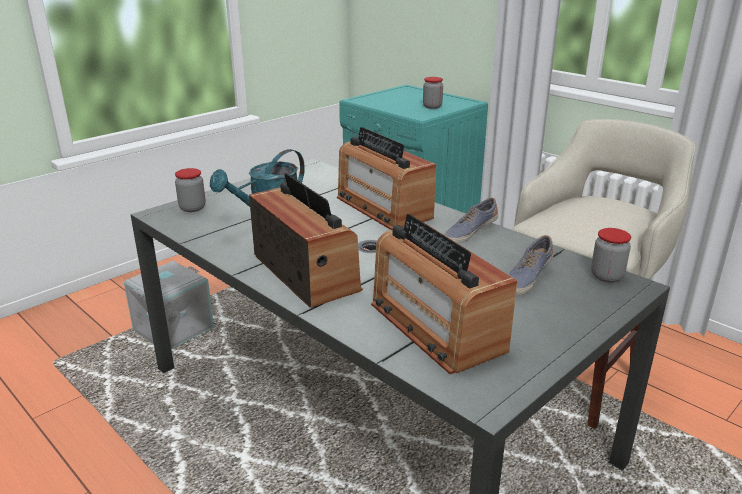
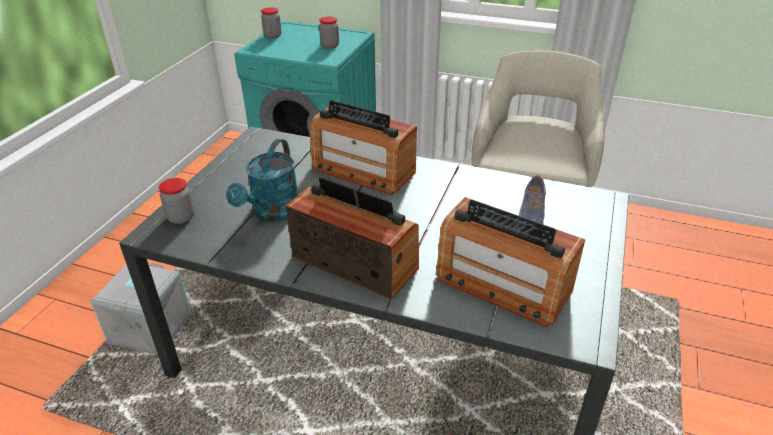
camera: 25 degrees left, 10 degrees up
shoe [444,197,498,244] -> none
jar [591,228,631,282] -> jar moved to [261,7,282,39]

